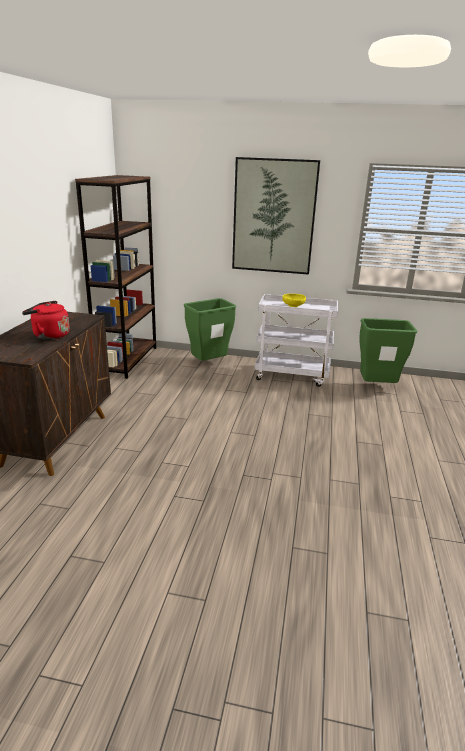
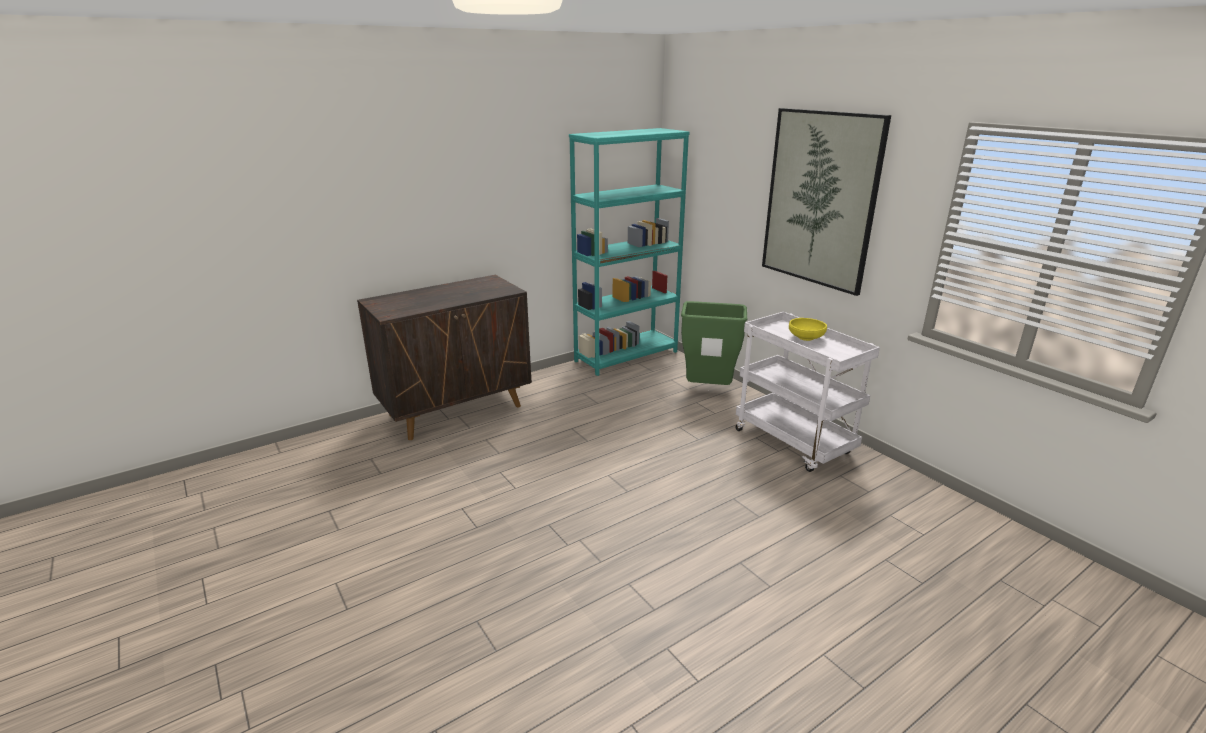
camera: 45 degrees right, 0 degrees up
red kettle [22,301,70,340] -> none
brown bookcase [75,175,156,379] -> turquoise bookcase [569,128,690,376]
green trash can [360,318,417,383] -> none

